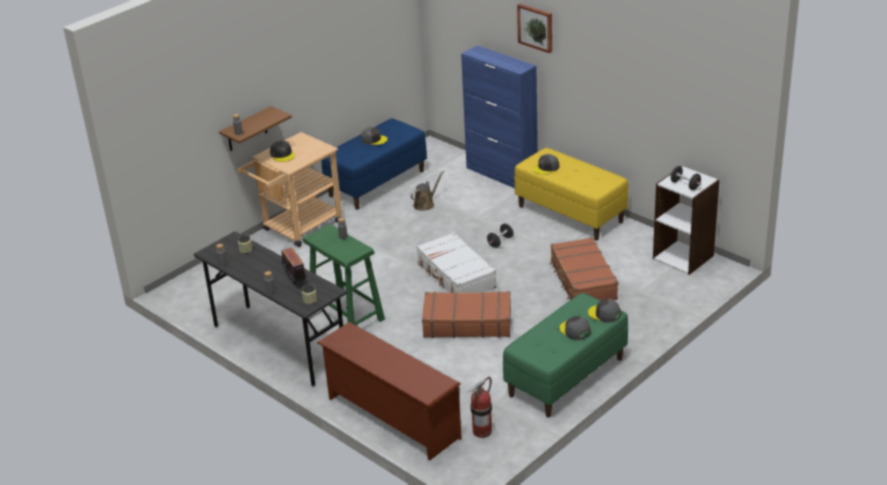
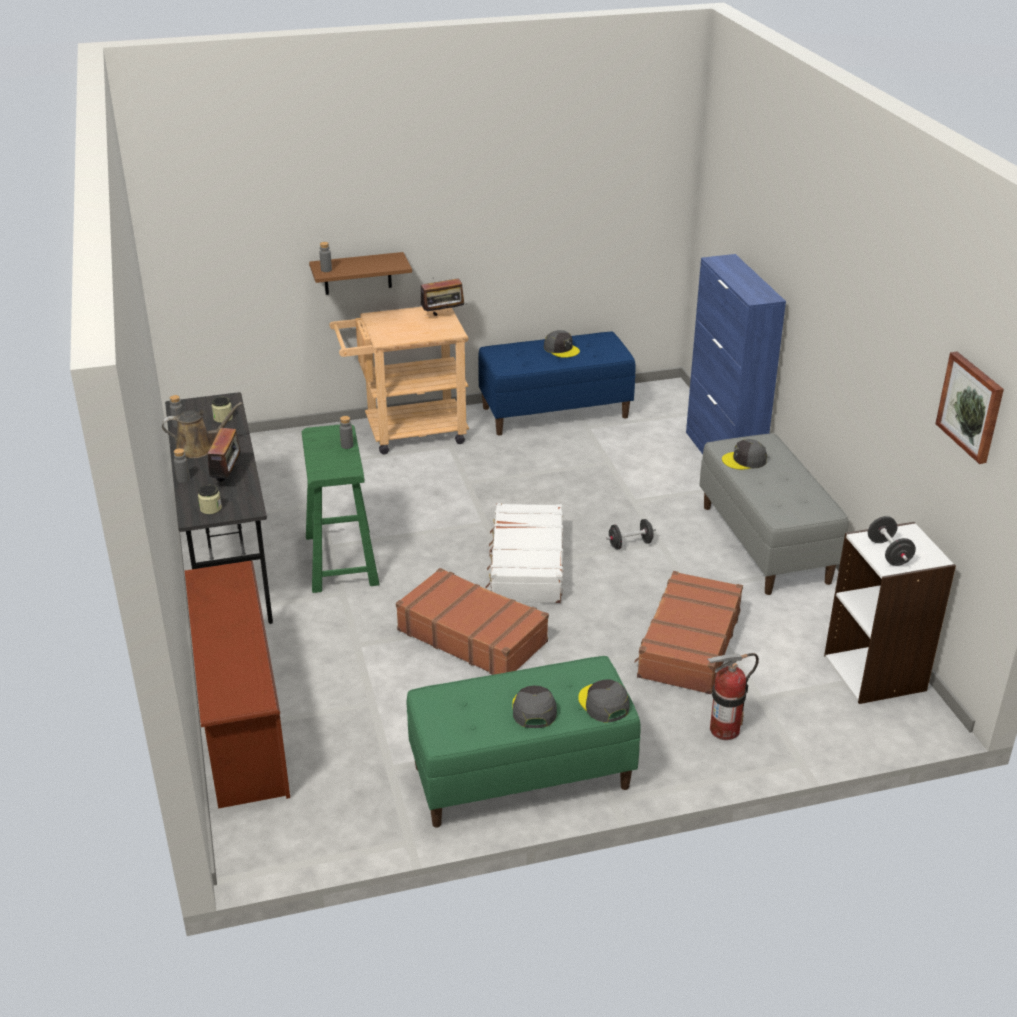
camera: 30 degrees right, 0 degrees up
grey cap [270,141,295,162] -> none
brown watering can [410,171,444,211] -> brown watering can moved to [162,402,243,458]
fire extinguisher [469,377,492,438] -> fire extinguisher moved to [707,653,759,740]
yellow bench [514,148,628,240] -> grey bench [699,433,848,595]
picture [517,4,552,53] -> picture moved to [935,352,1004,464]
none -> radio [421,278,466,316]

